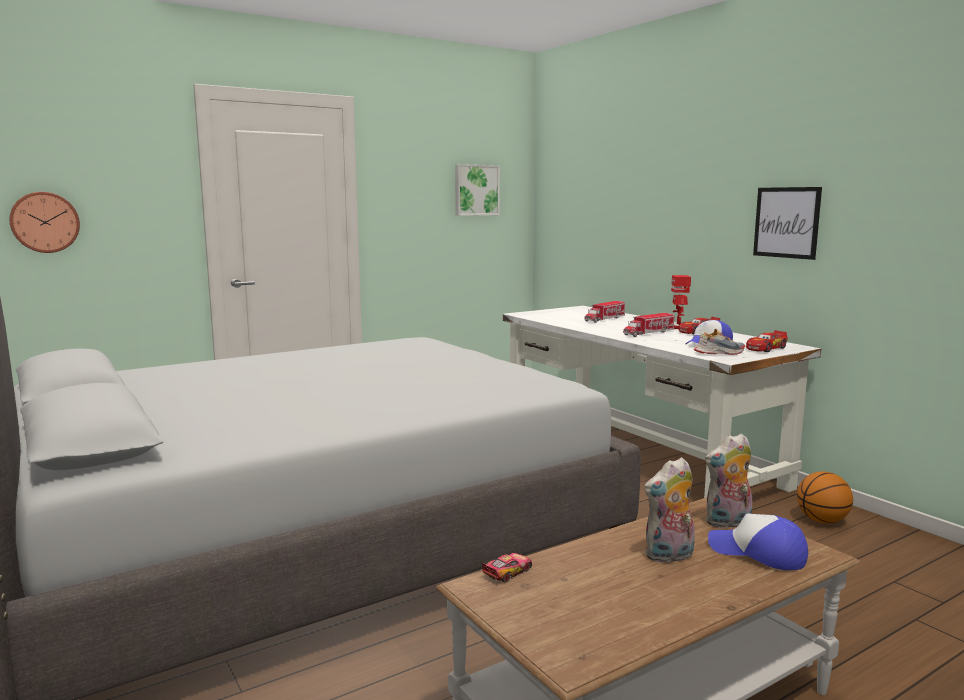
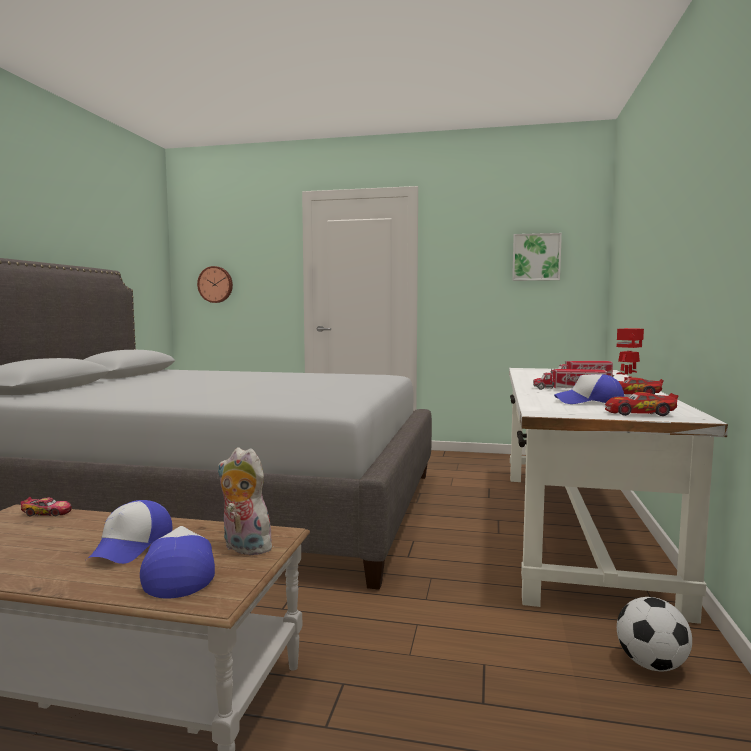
camera: 45 degrees right, 5 degrees down
plush toy [644,457,695,564] -> cap [87,500,172,564]
shoe [694,329,745,355] -> none
picture [753,187,822,260] -> none
basketball [797,471,853,524] -> football [617,597,692,671]

